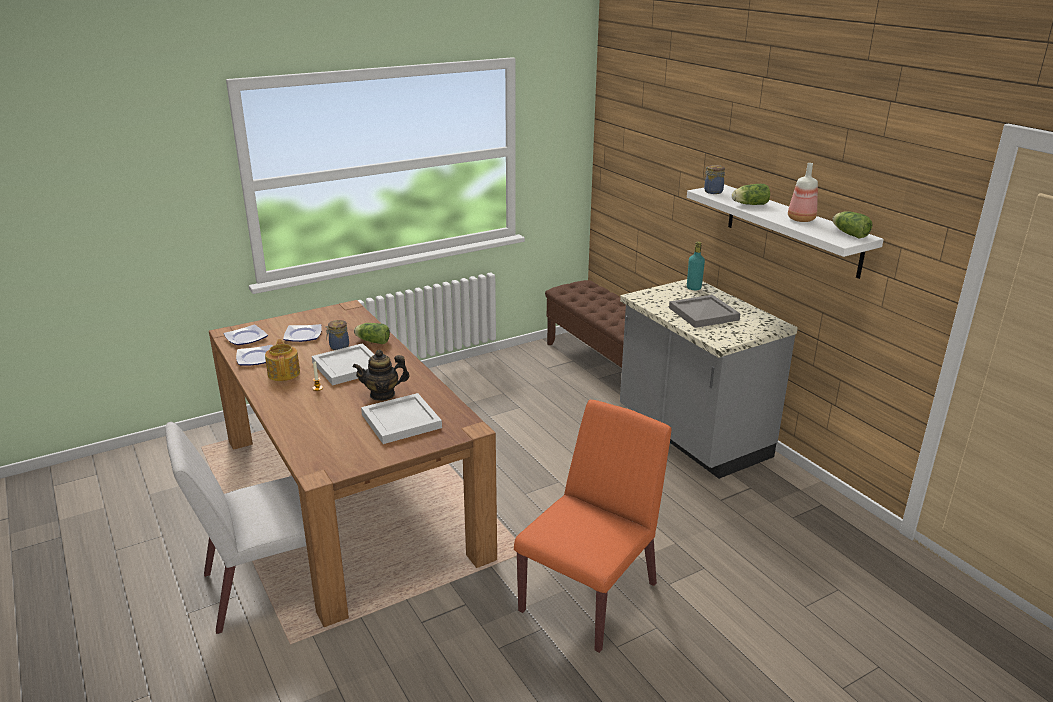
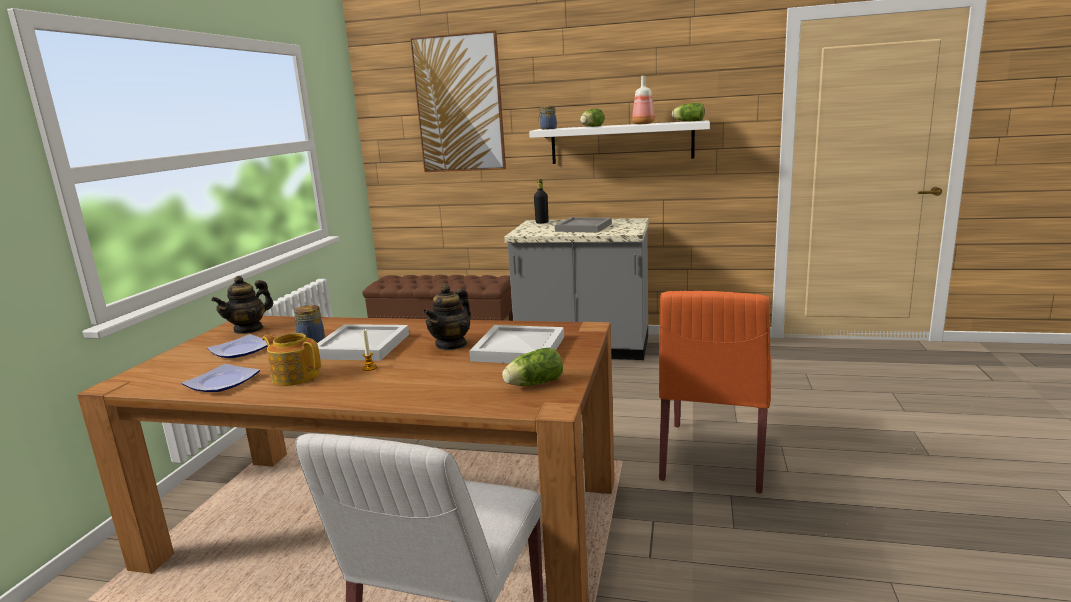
camera: 45 degrees left, 10 degrees down
plate [224,324,268,345] -> none
lettuce [354,323,390,344] -> lettuce moved to [502,348,563,386]
orange chair [514,400,671,653] -> orange chair turned 150 degrees counterclockwise [659,291,772,494]
turquoise bottle [687,241,705,290] -> black bottle [534,179,549,224]
none -> teapot [211,276,273,334]
none -> picture [410,30,506,172]

